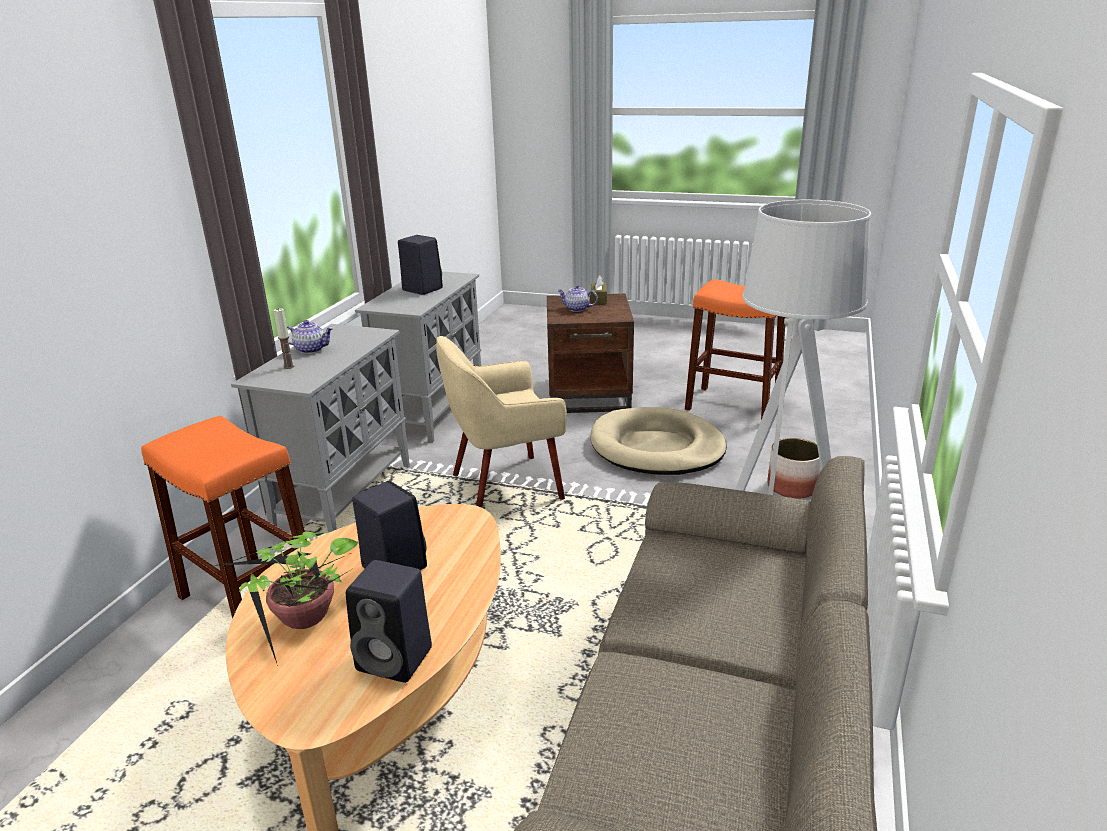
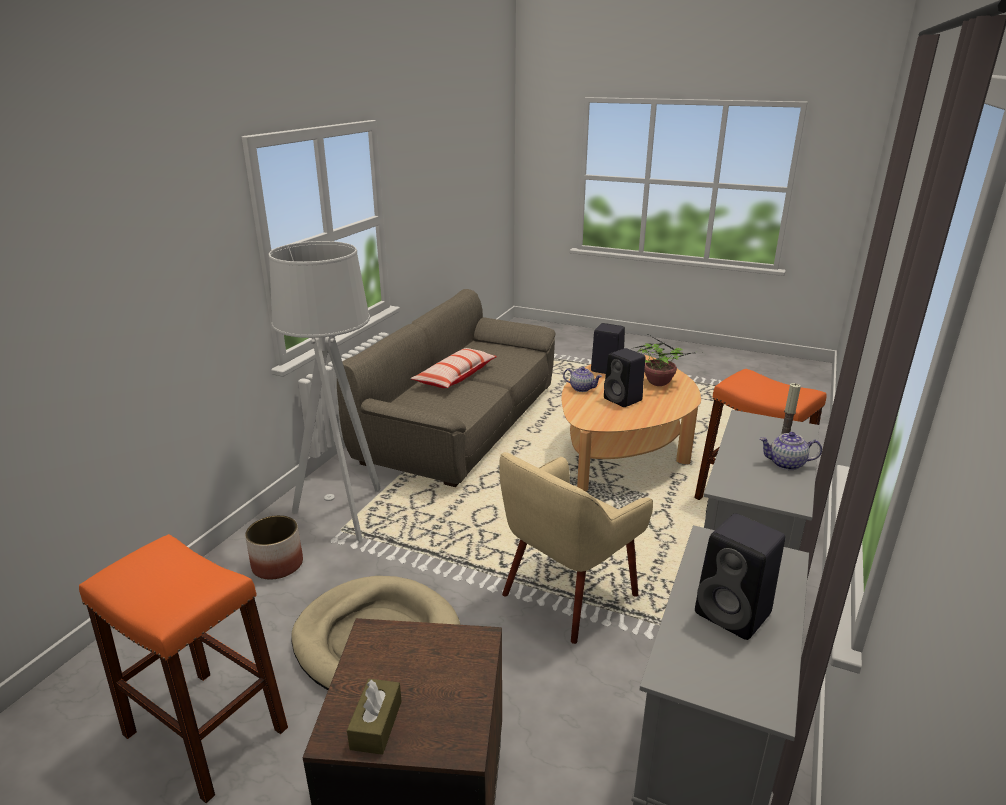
camera: 175 degrees left, 0 degrees up
beige armchair [436,336,567,508] -> beige armchair turned 150 degrees clockwise [499,452,653,644]
teapot [557,285,598,312] -> teapot moved to [563,367,602,392]
none -> pillow [411,348,497,388]

